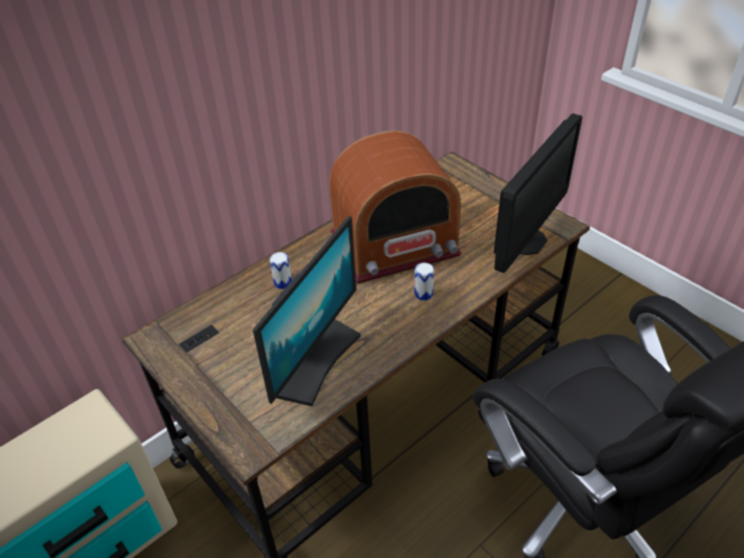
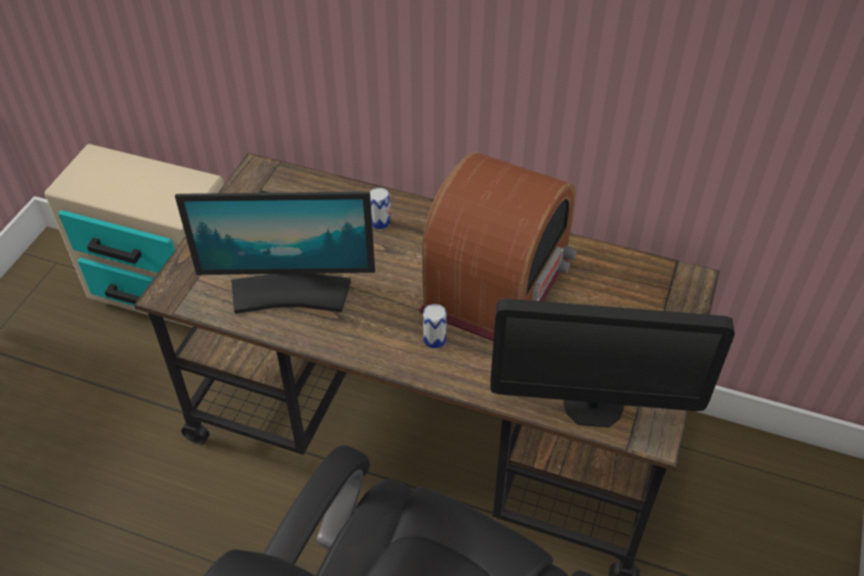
camera: 60 degrees right, 5 degrees up
radio [330,131,462,284] -> radio turned 105 degrees counterclockwise [419,152,577,341]

